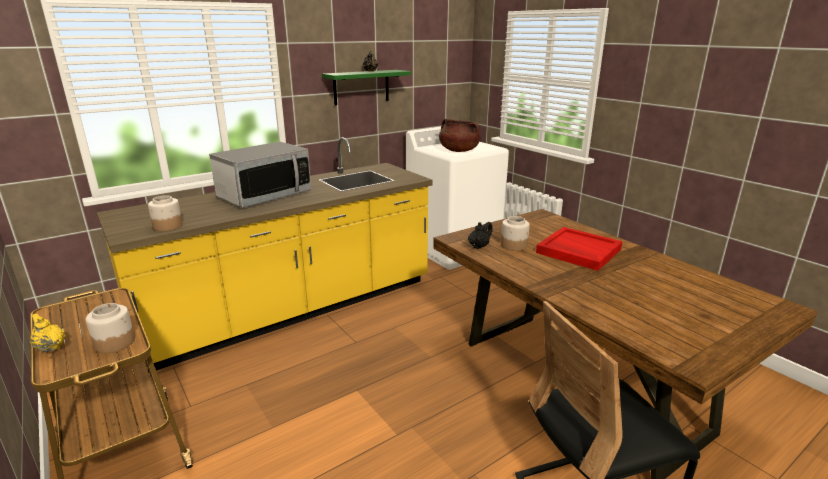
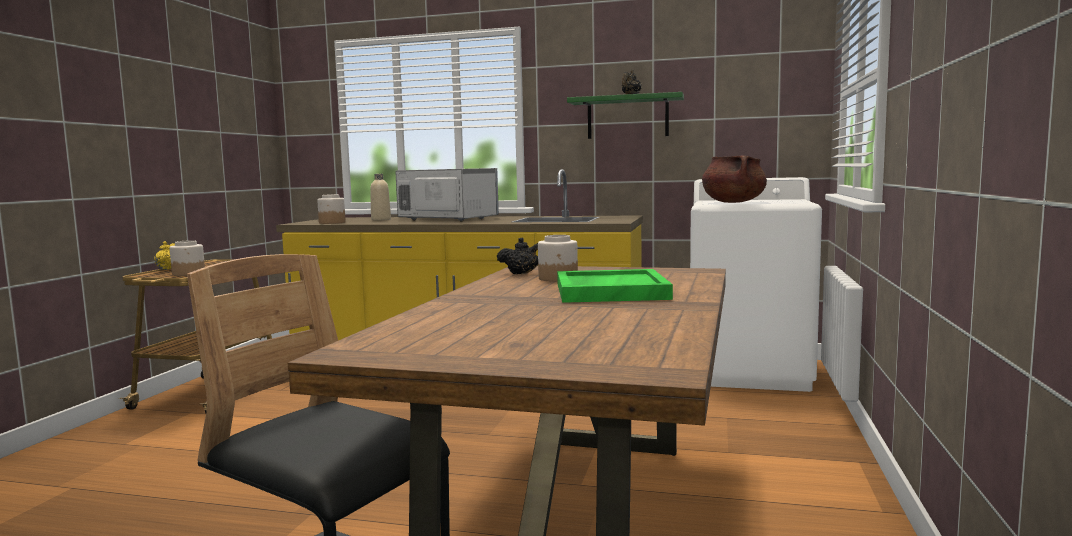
camera: 50 degrees right, 15 degrees down
microwave [209,142,311,208] -> microwave turned 150 degrees counterclockwise [395,168,499,222]
red tray [536,227,623,271] -> green tray [557,269,673,303]
none -> beige bottle [370,174,391,220]

